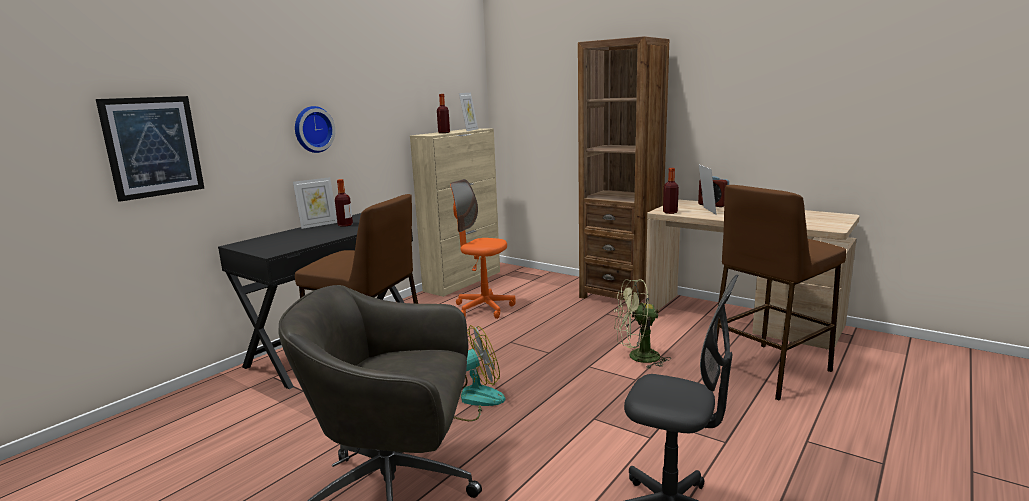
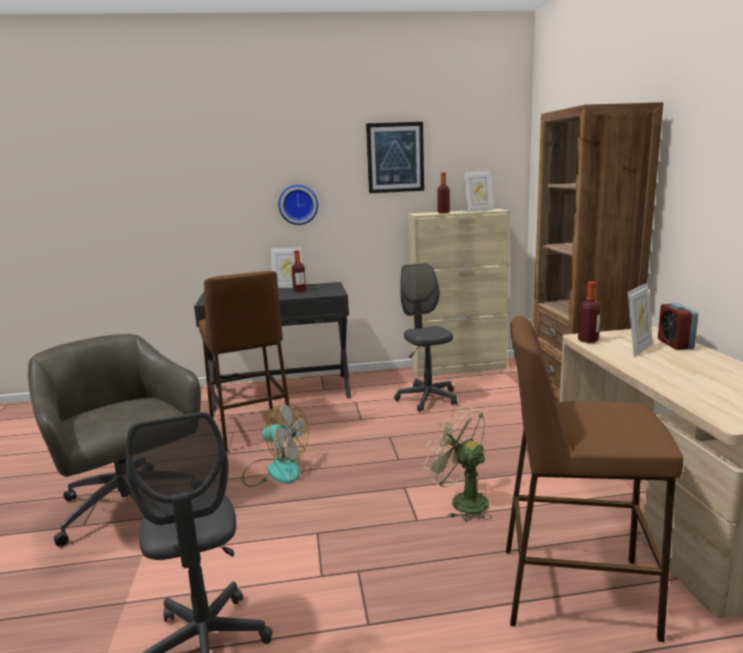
camera: 45 degrees right, 0 degrees up
picture [96,96,205,202] -> picture moved to [366,122,424,193]
orange office chair [450,179,516,319] -> grey office chair [394,263,457,412]

